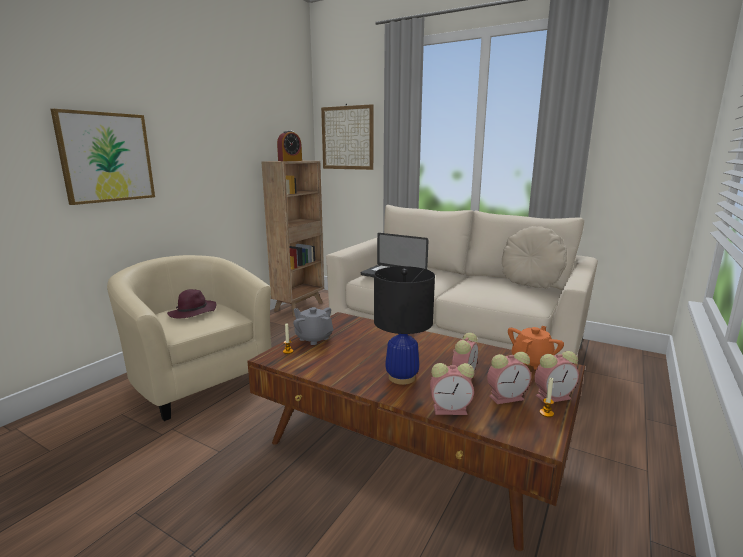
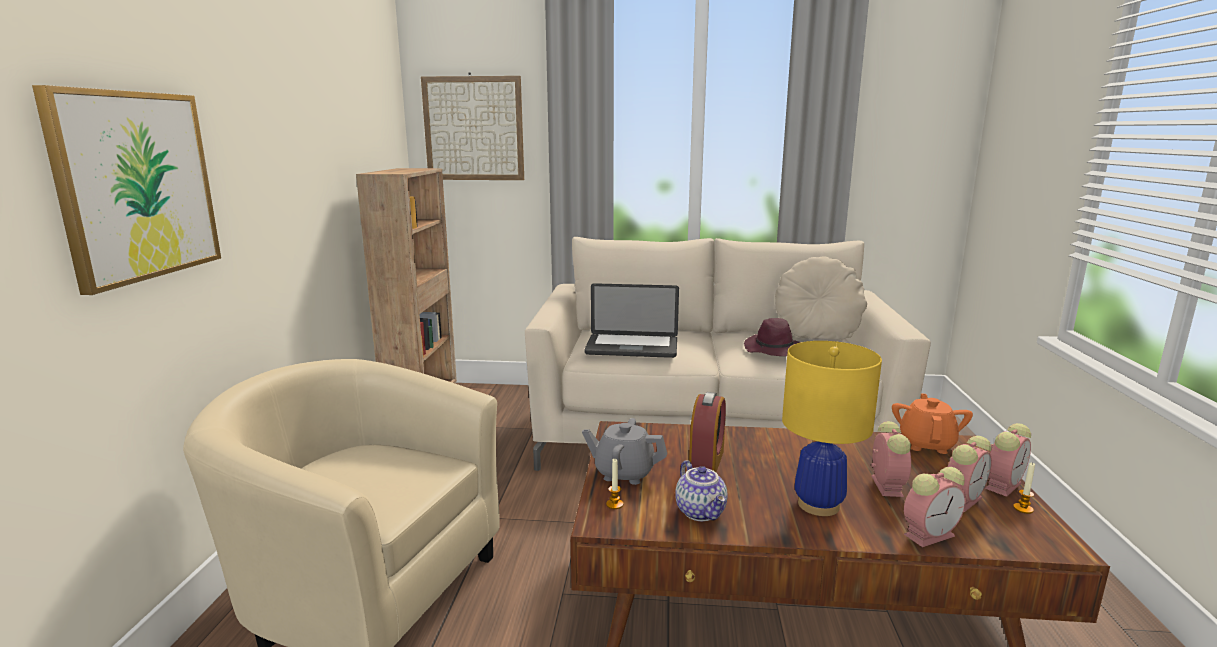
camera: 25 degrees left, 0 degrees up
purple hat [167,289,216,318] -> purple hat moved to [744,318,801,356]
alarm clock [277,130,302,161] -> alarm clock moved to [689,392,726,472]
black table lamp [374,266,435,385] -> yellow table lamp [782,341,882,516]
none -> teapot [675,460,728,521]

